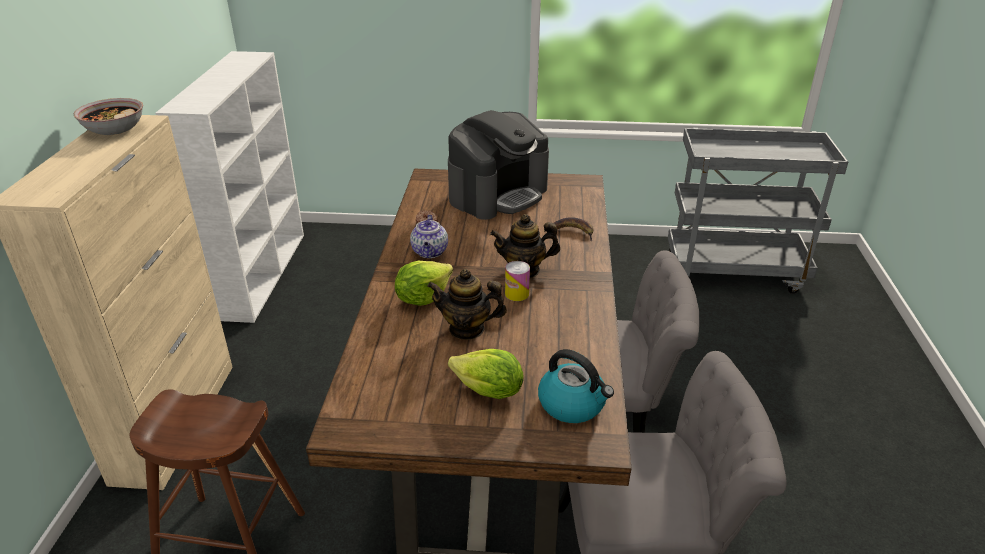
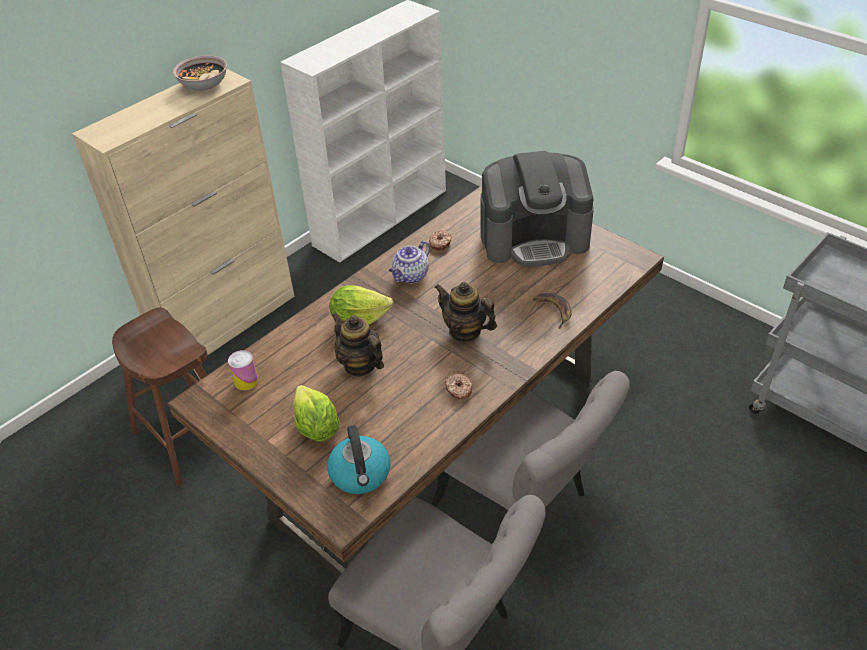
camera: 40 degrees right, 10 degrees up
can [505,261,530,301] -> can moved to [228,350,259,390]
none -> donut [445,373,472,399]

